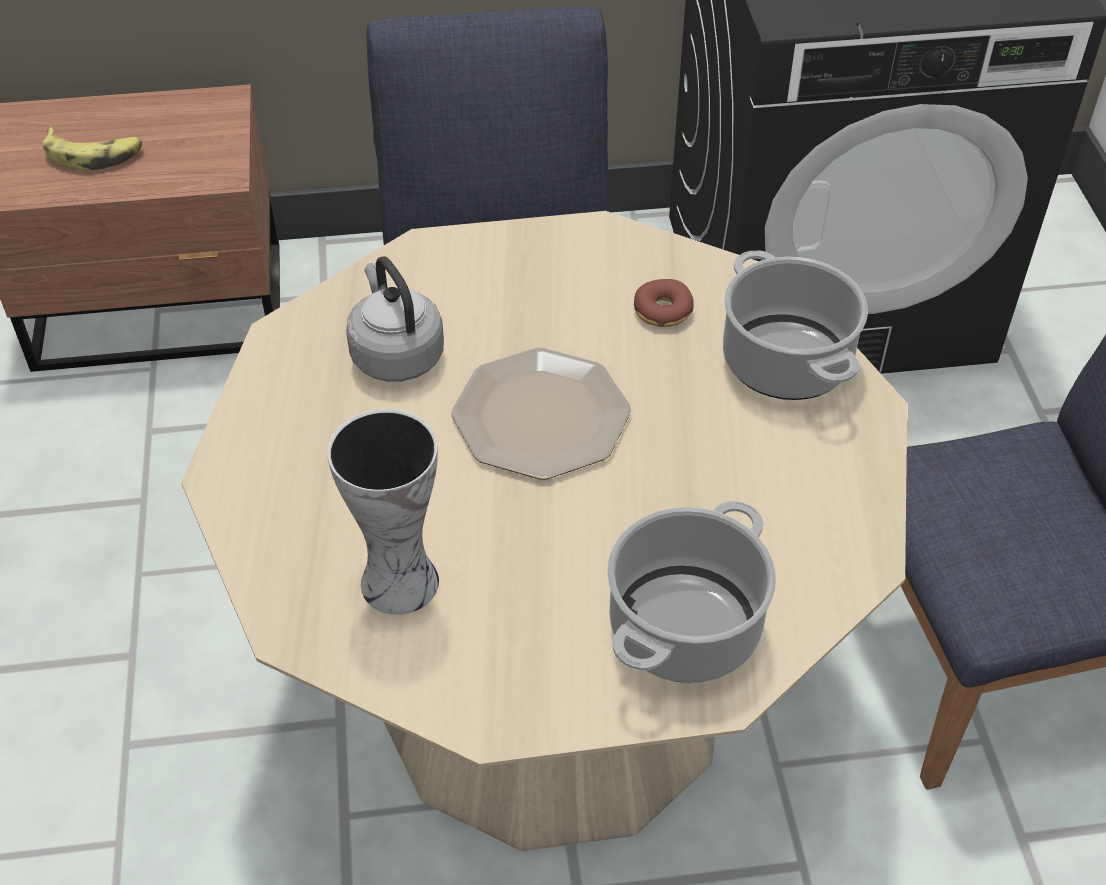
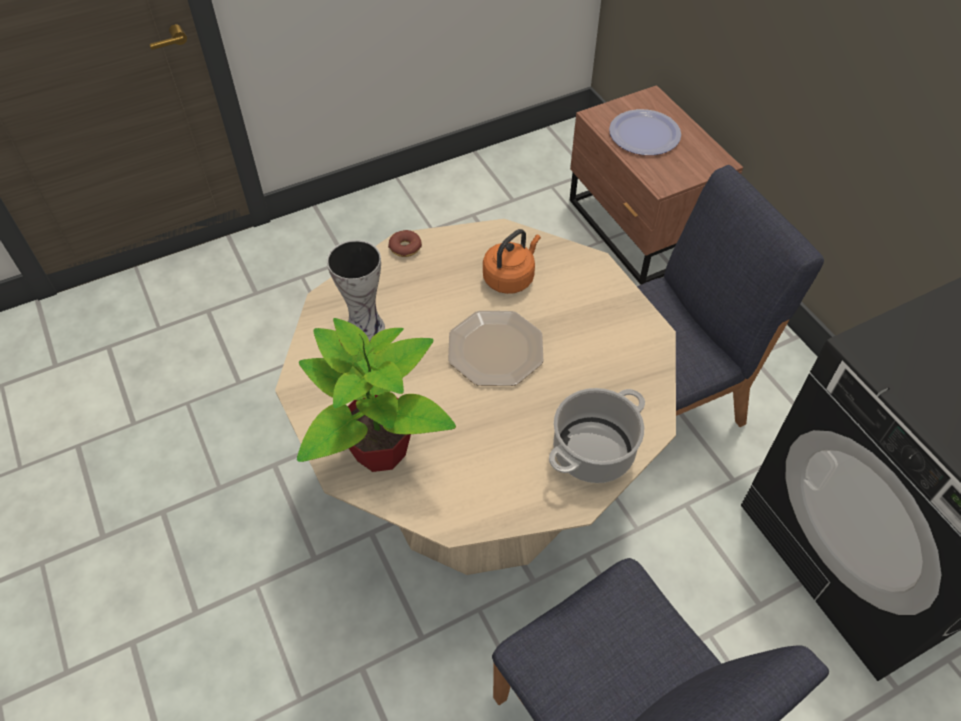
camera: 70 degrees right, 5 degrees up
banana [42,127,142,171] -> plate [609,109,681,155]
grey kettle [346,257,444,382] -> orange kettle [483,229,541,294]
cooking pot [607,501,776,683] -> potted plant [297,318,456,472]
donut [634,279,694,327] -> donut moved to [388,230,422,257]

